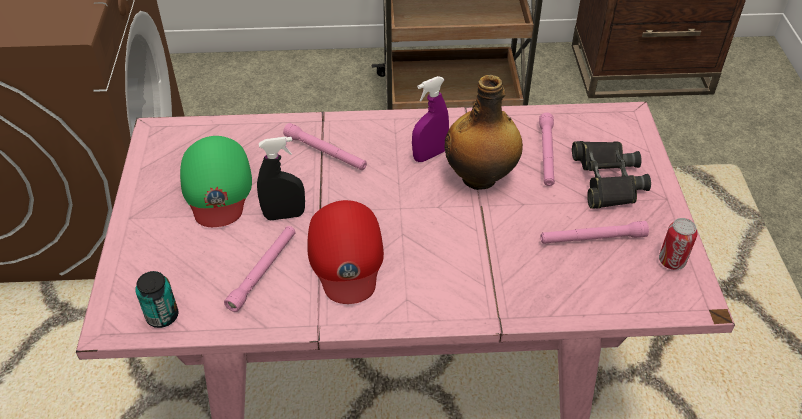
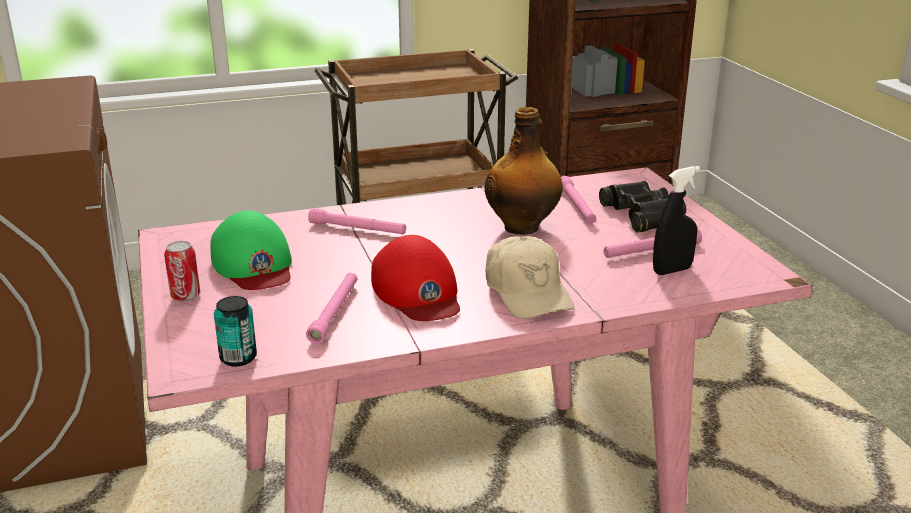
camera: 15 degrees left, 20 degrees down
black spray bottle [257,136,305,220] -> black spray bottle moved to [653,166,700,275]
purple spray bottle [412,76,449,162] -> none
can [659,218,697,270] -> can moved to [164,241,200,301]
none -> beige cap [486,236,574,319]

